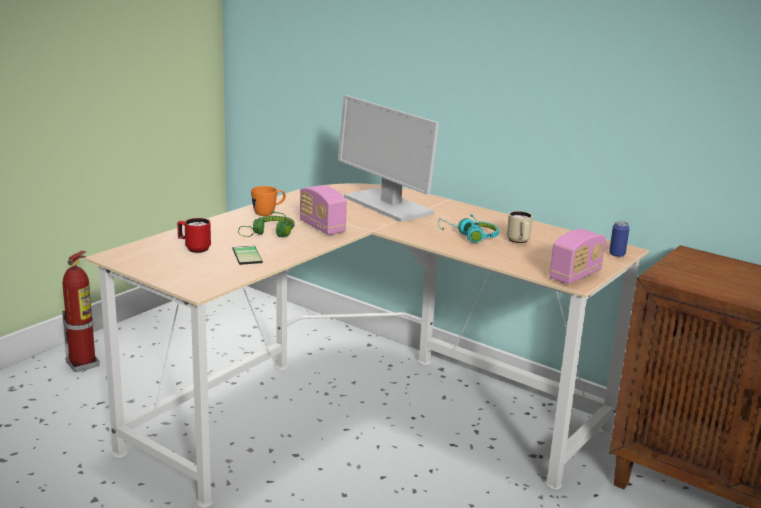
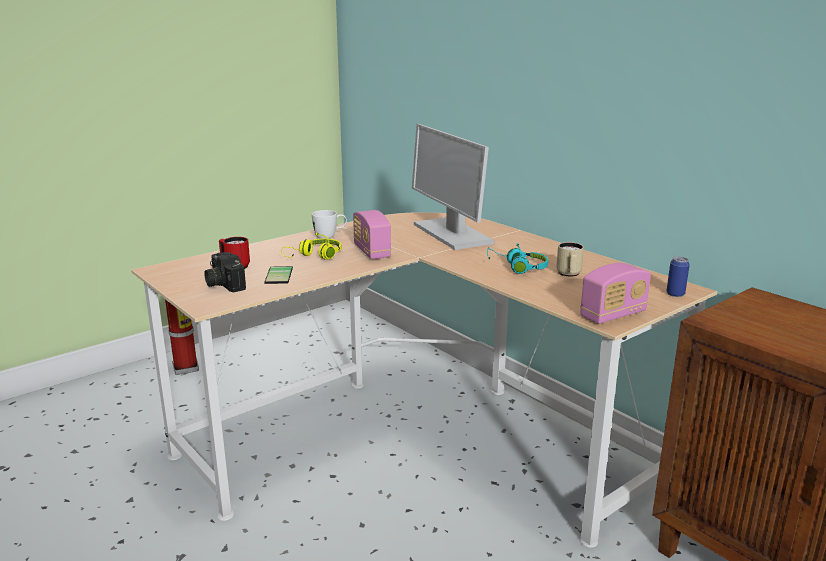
camera: 15 degrees right, 0 degrees up
green headphones [238,211,294,237] -> yellow headphones [281,233,342,260]
orange mug [251,186,286,216] -> white mug [312,210,347,239]
none -> camera [204,252,246,292]

